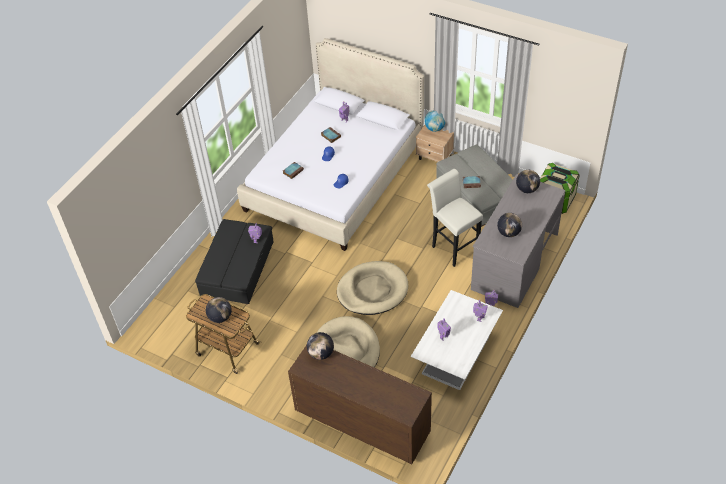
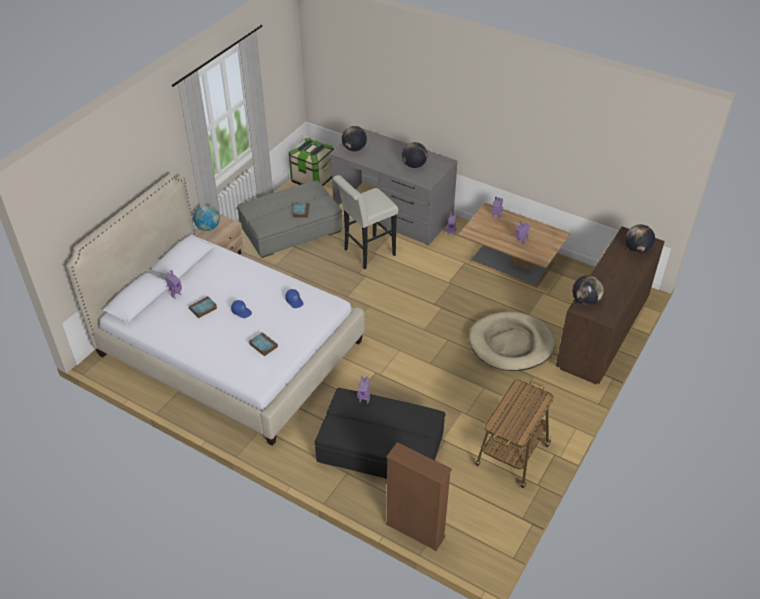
camera: 90 degrees left, 5 degrees down
globe [206,297,232,323] -> globe moved to [625,224,655,253]
beige dog bed [337,261,408,315] -> none
white coffee table [411,290,503,390] -> brown coffee table [458,203,571,288]
none -> brown bookcase [386,442,452,551]

